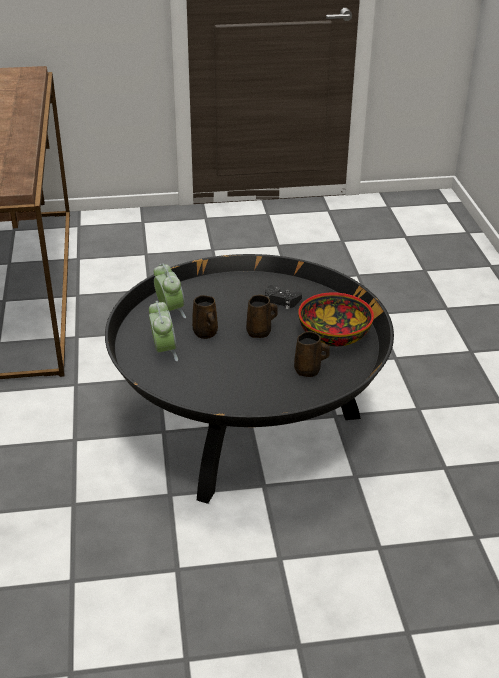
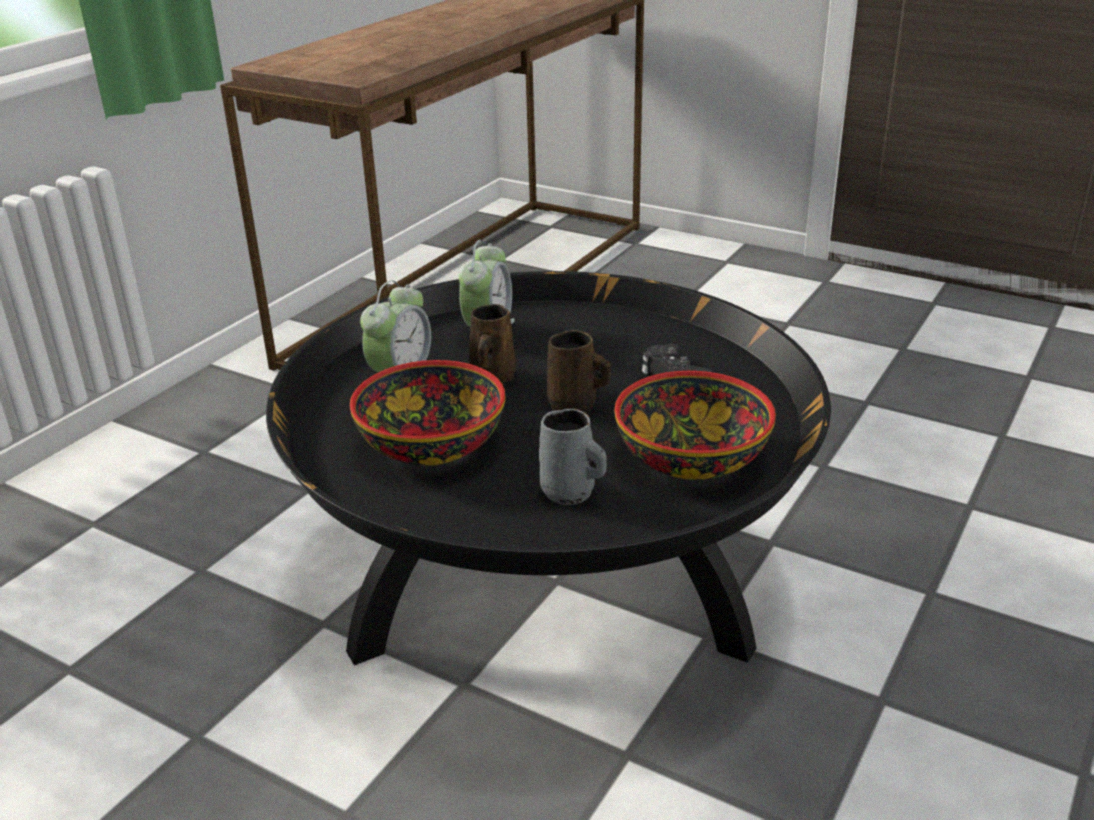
camera: 40 degrees right, 5 degrees down
brown mug [294,331,330,377] -> grey mug [539,409,607,505]
none -> bowl [350,360,506,466]

